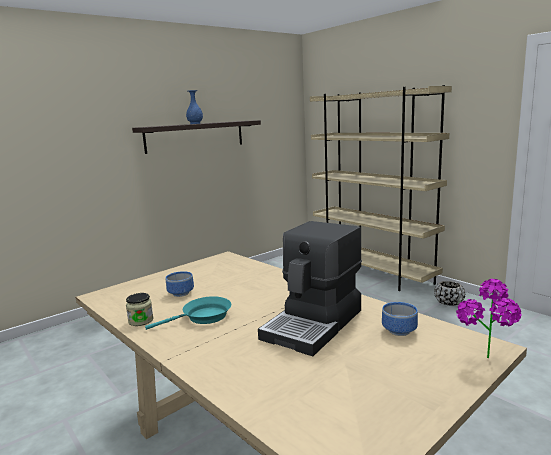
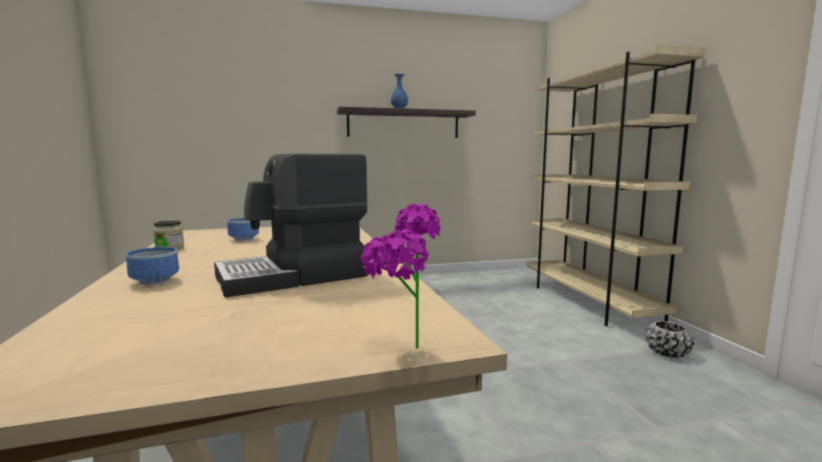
camera: 25 degrees right, 5 degrees down
turquoise frying pan [145,296,231,330] -> none
bowl [382,302,418,336] -> bowl moved to [126,247,179,285]

